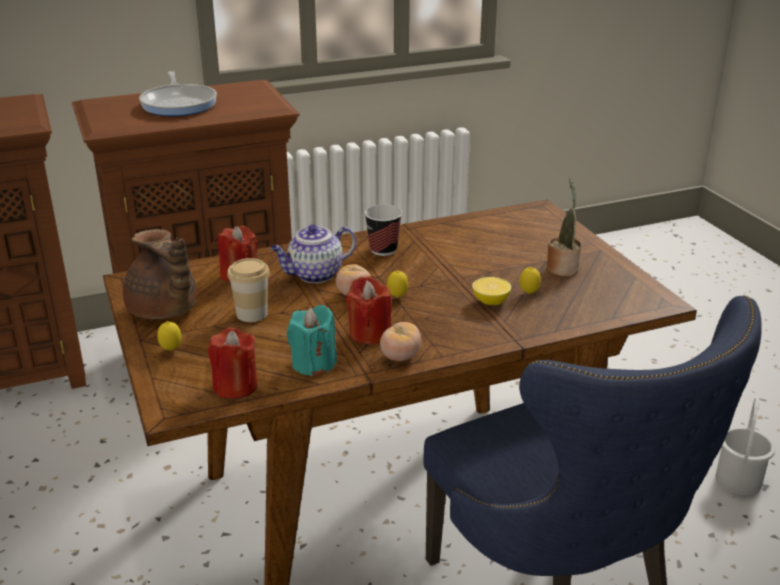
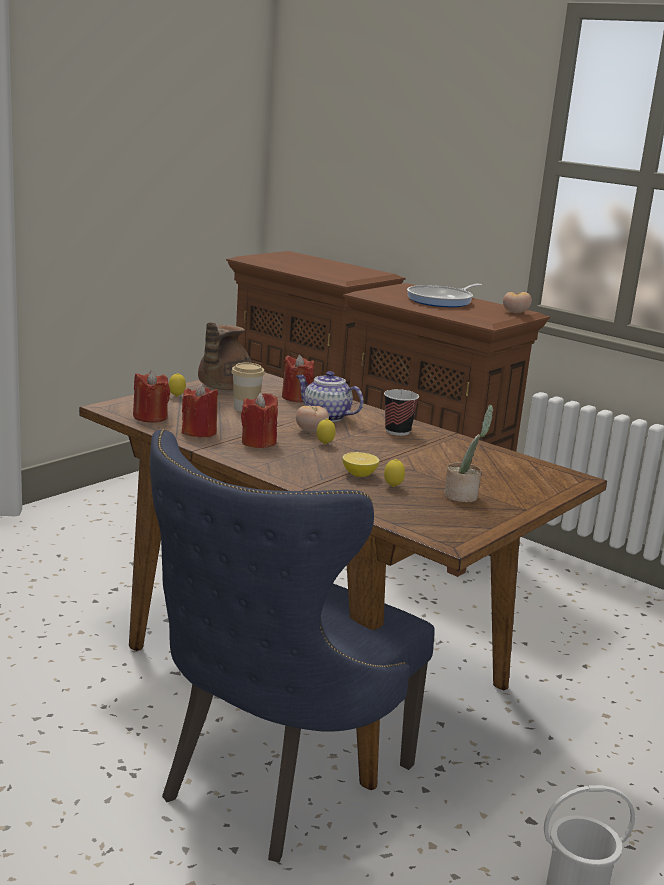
camera: 60 degrees right, 10 degrees down
turquoise candle [287,305,337,377] -> red candle [182,383,218,438]
tomato [380,322,421,361] -> tomato moved to [503,292,532,313]

